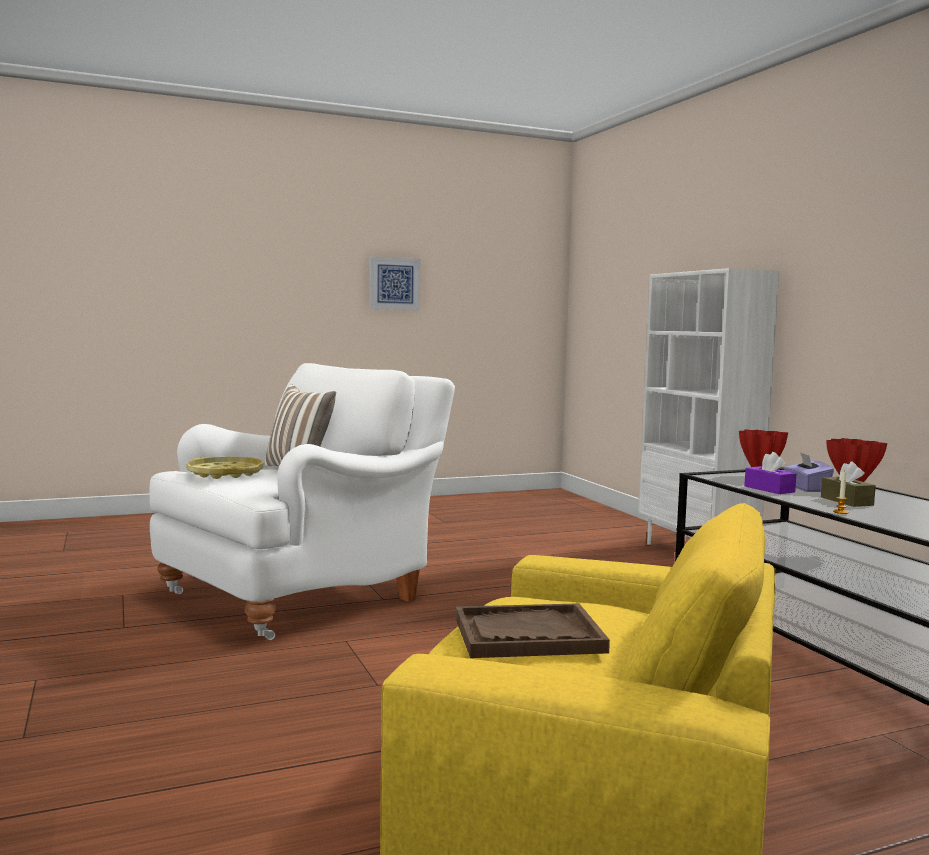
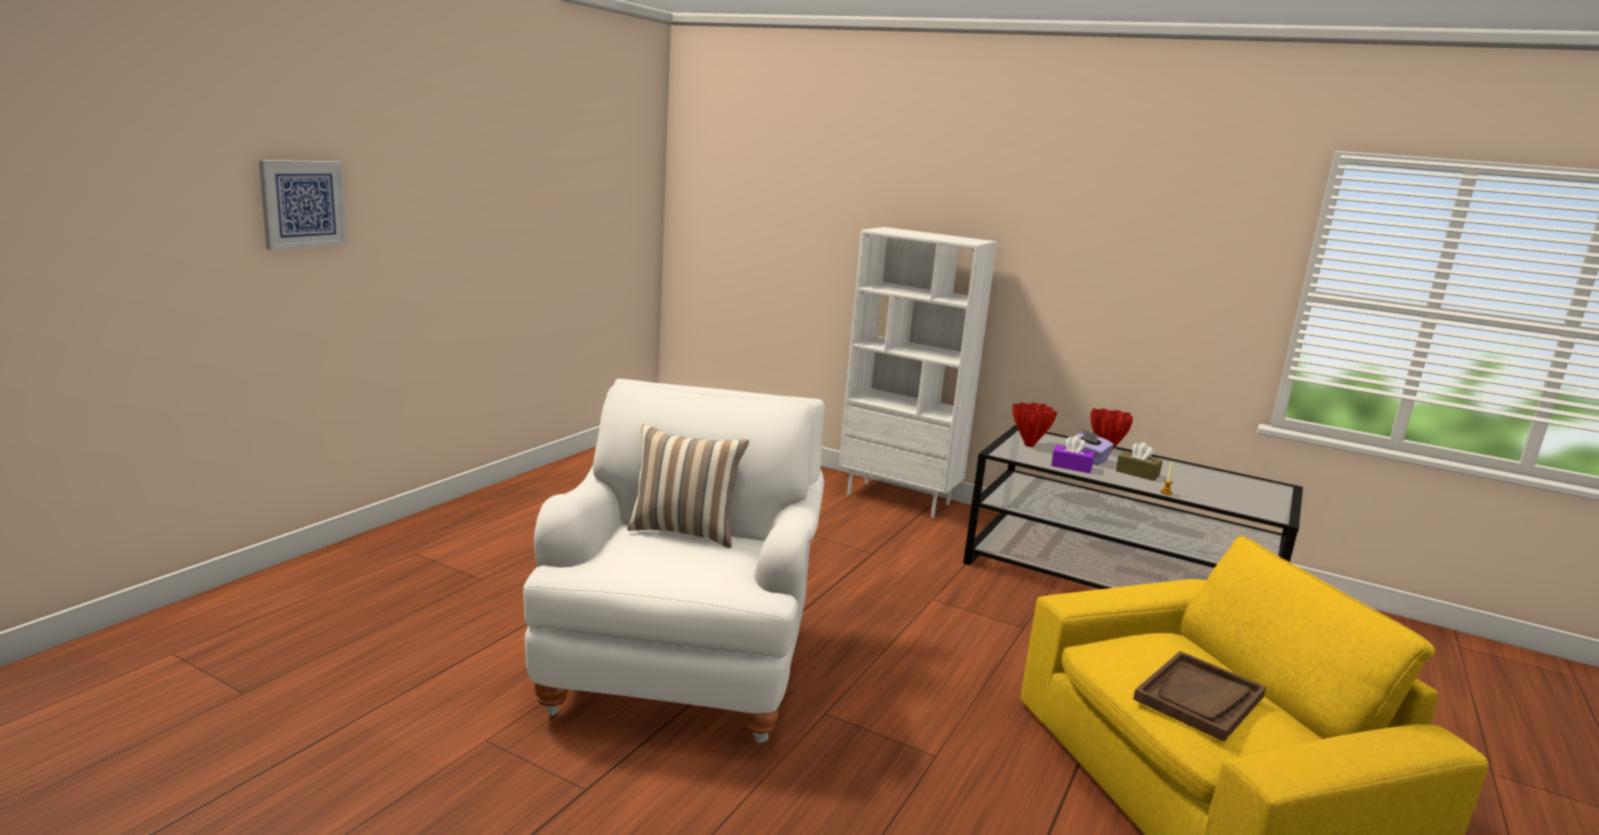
camera: 40 degrees left, 10 degrees up
yellow tray [186,457,264,479] -> none
picture [370,256,420,311] -> picture moved to [259,160,348,250]

